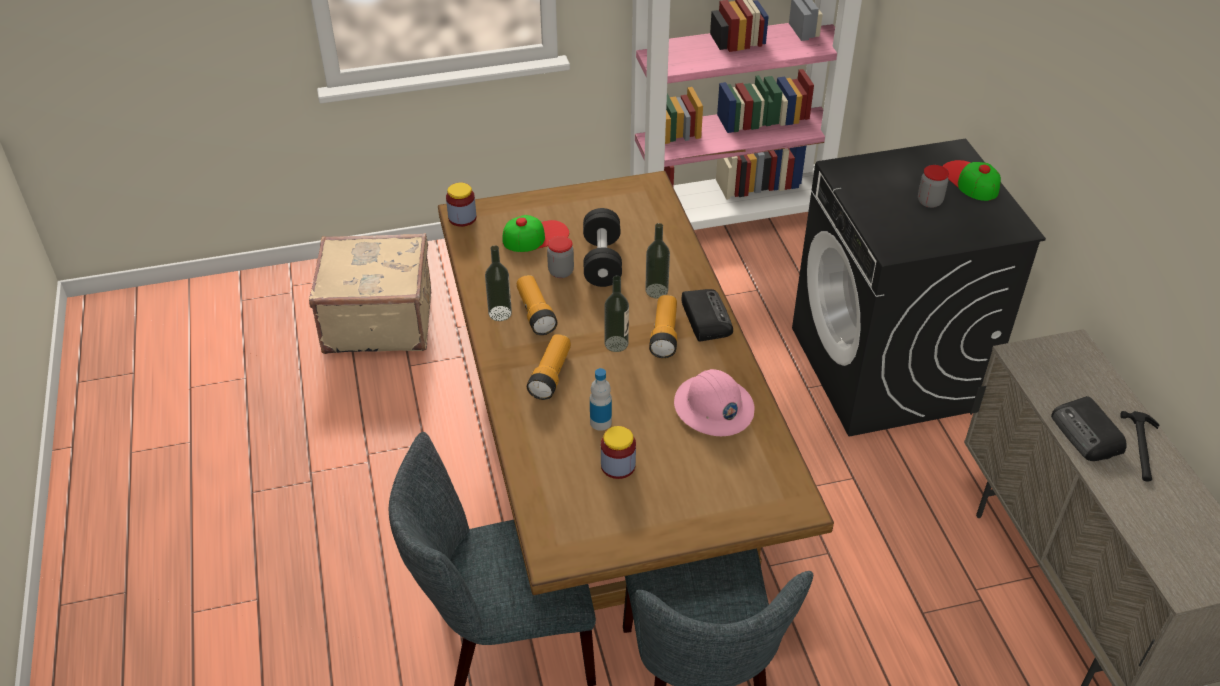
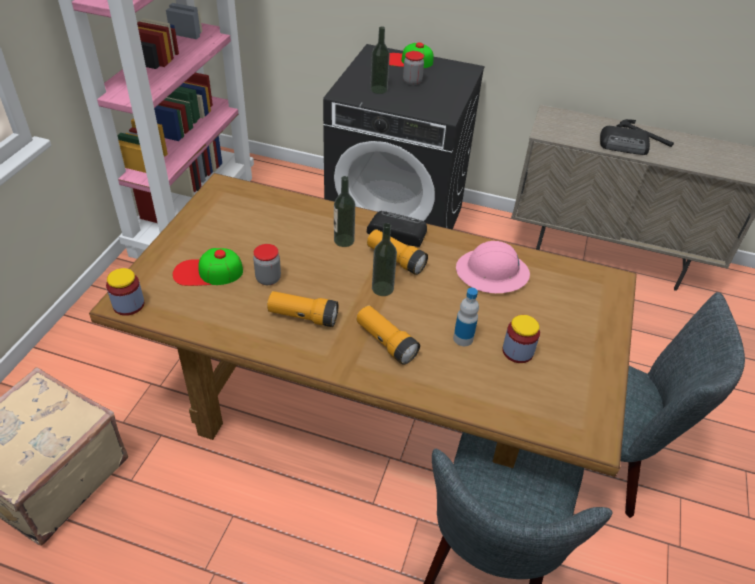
camera: 60 degrees left, 0 degrees up
bottle [485,245,512,321] -> bottle moved to [370,26,390,94]
cap [503,215,569,252] -> cap turned 105 degrees counterclockwise [173,248,243,286]
black dumbbell [583,208,622,287] -> none

